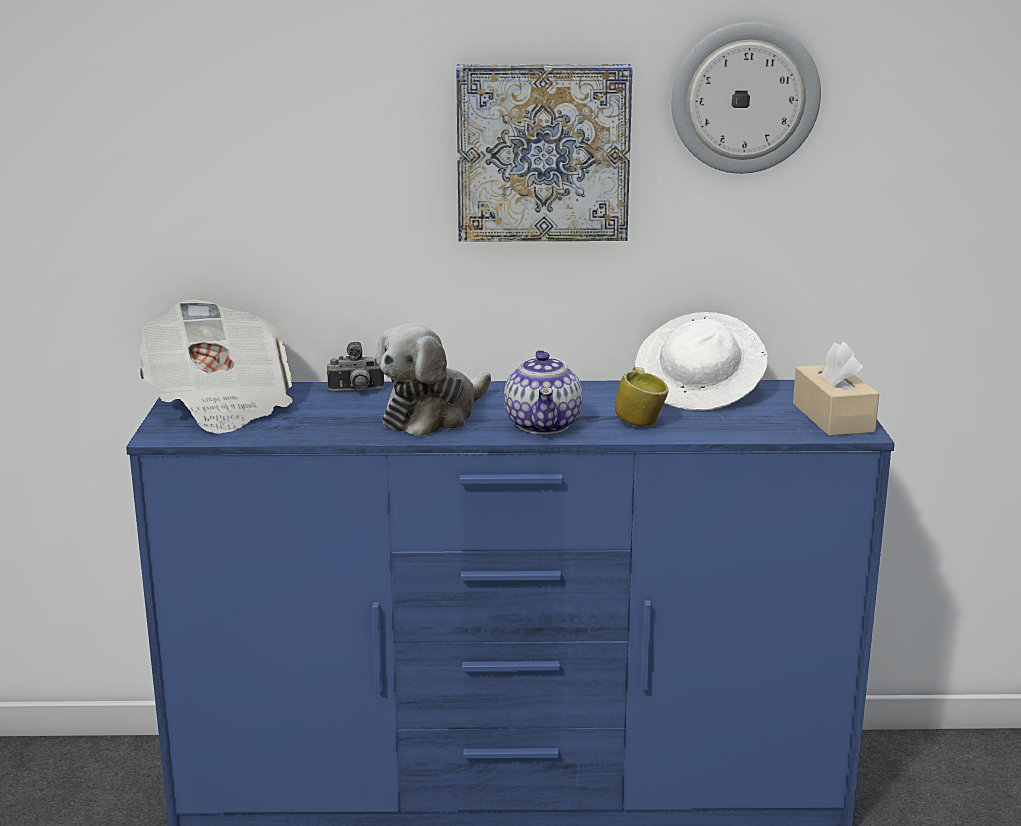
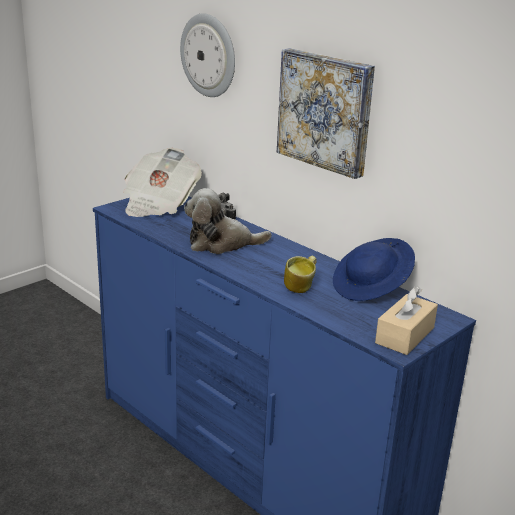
camera: 45 degrees right, 5 degrees up
teapot [504,350,583,434] -> none
white hat [635,312,768,411] -> blue hat [333,238,415,301]
wall clock [671,22,821,174] -> wall clock moved to [180,13,235,97]

